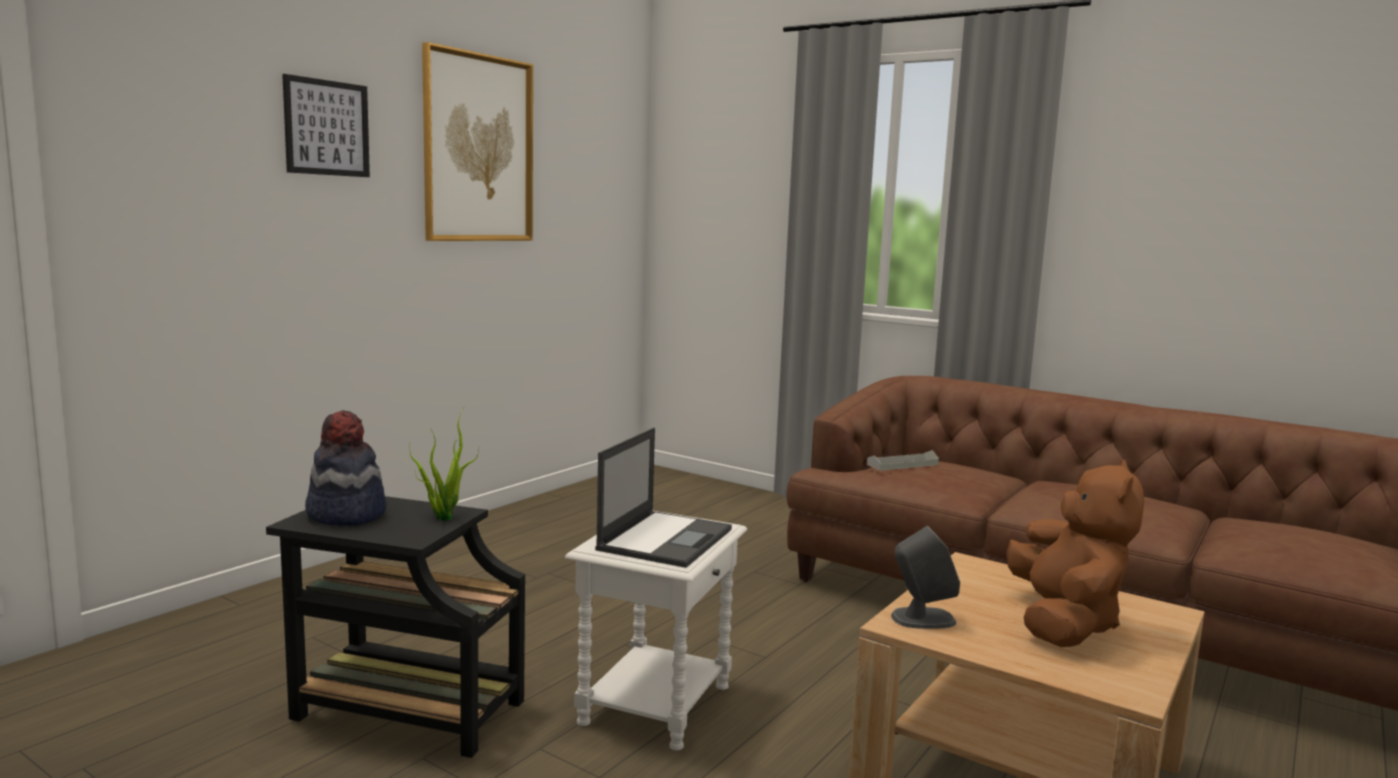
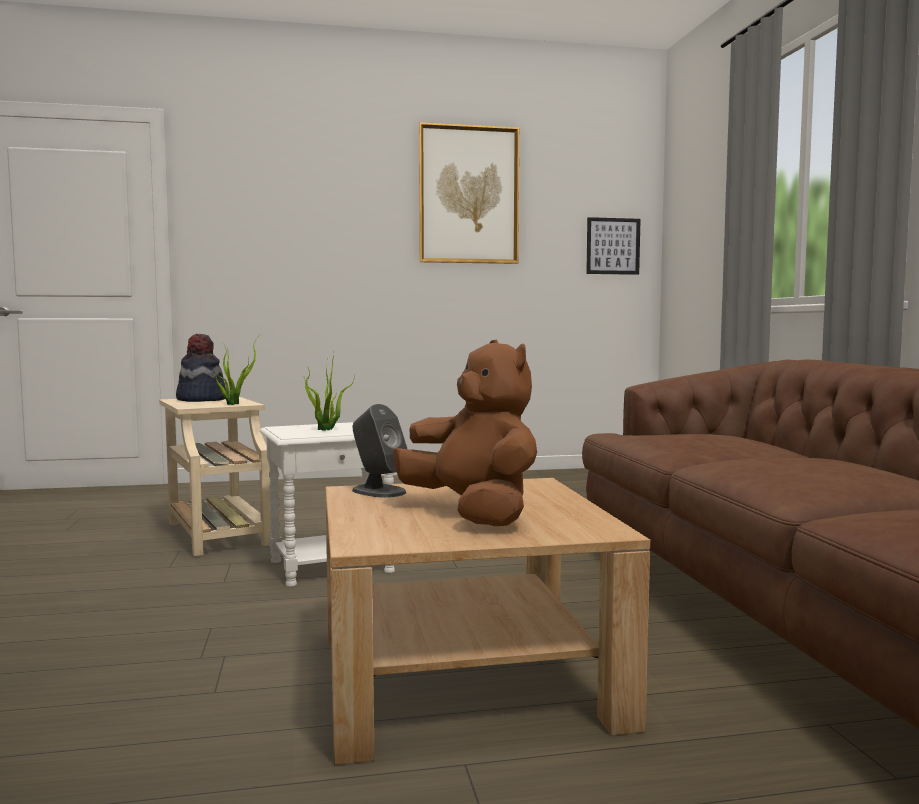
camera: 45 degrees right, 5 degrees down
black side table [266,496,525,758] -> beige side table [159,397,272,556]
picture [282,74,370,177] -> picture moved to [586,217,641,275]
laptop [595,428,732,568] -> potted plant [304,351,355,430]
grey tray [867,450,939,471] -> none
brown plush toy [1006,460,1144,647] -> brown plush toy turned 90 degrees counterclockwise [392,339,537,526]

